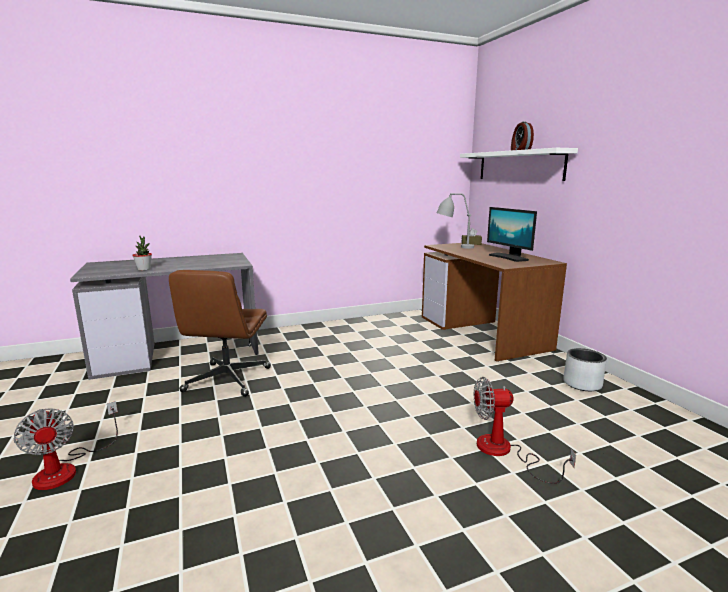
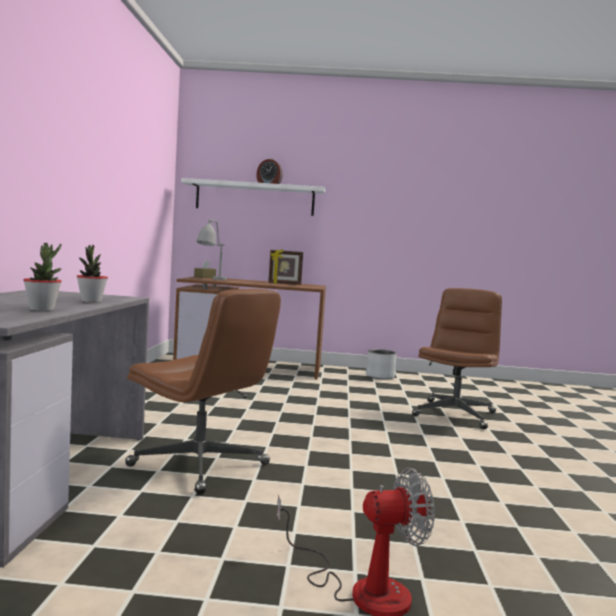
camera: 65 degrees left, 10 degrees down
fan [474,377,576,484] -> brown office chair [412,288,502,429]
monitor [487,207,537,262] -> picture frame [268,249,303,285]
none -> potted plant [77,244,108,303]

